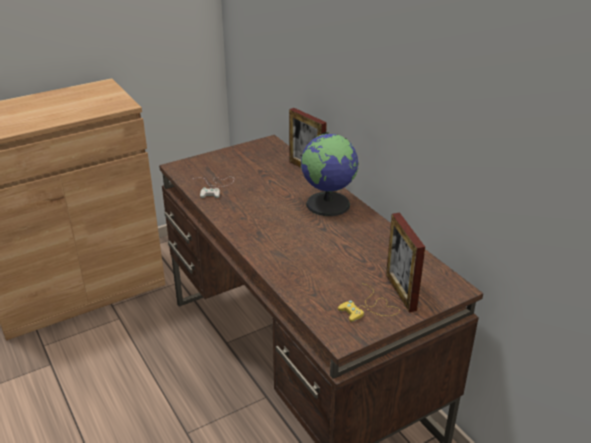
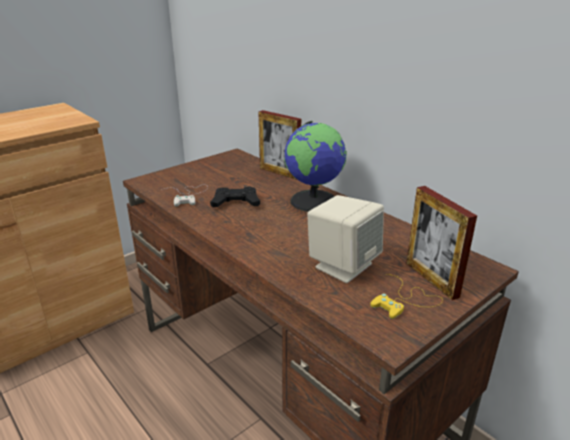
camera: 10 degrees left, 5 degrees down
none -> black game controller [210,187,260,207]
none -> beige speaker [307,195,384,283]

